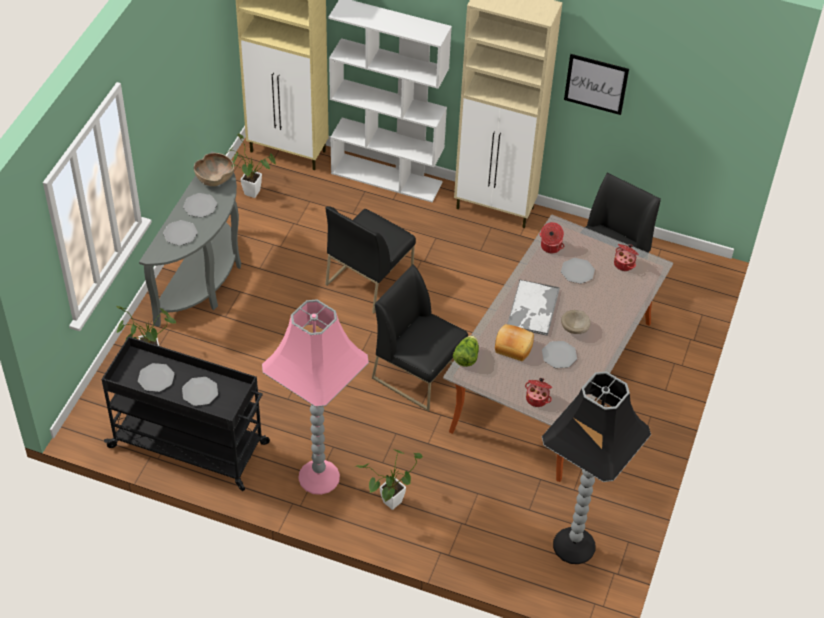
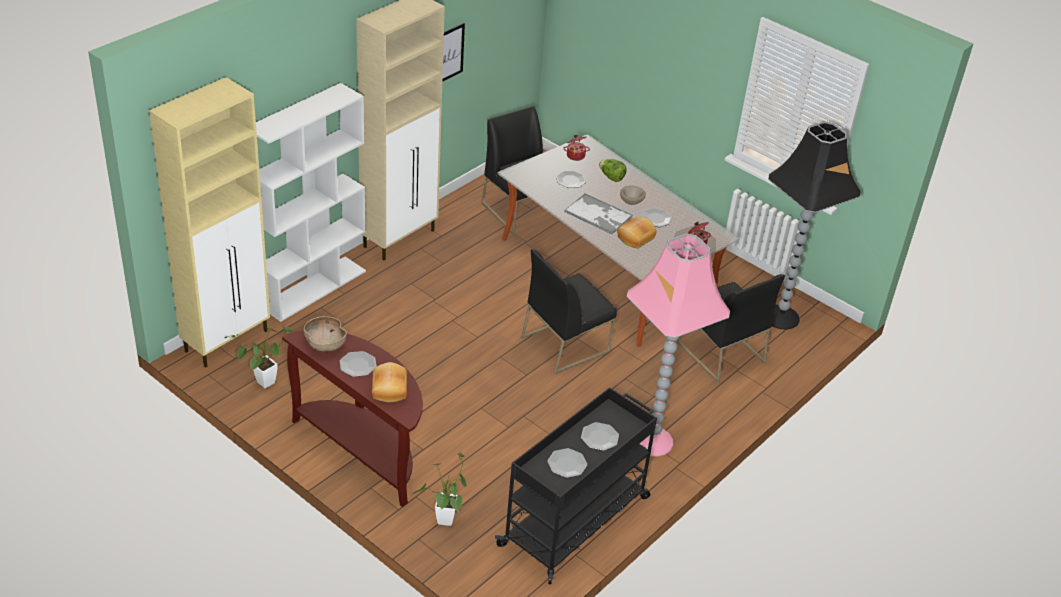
camera: 70 degrees left, 10 degrees down
grey console table [139,151,241,327] -> brown console table [282,330,423,507]
plate [163,220,198,246] -> bread [372,362,407,402]
black chair [325,207,416,313] -> black chair moved to [677,274,785,383]
potted plant [355,449,423,510] -> none
lettuce [453,335,479,367] -> lettuce moved to [599,159,627,182]
cooking pot [539,222,564,253] -> none

